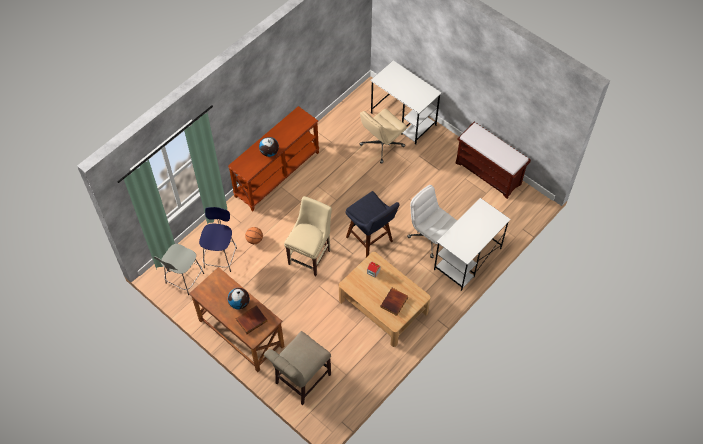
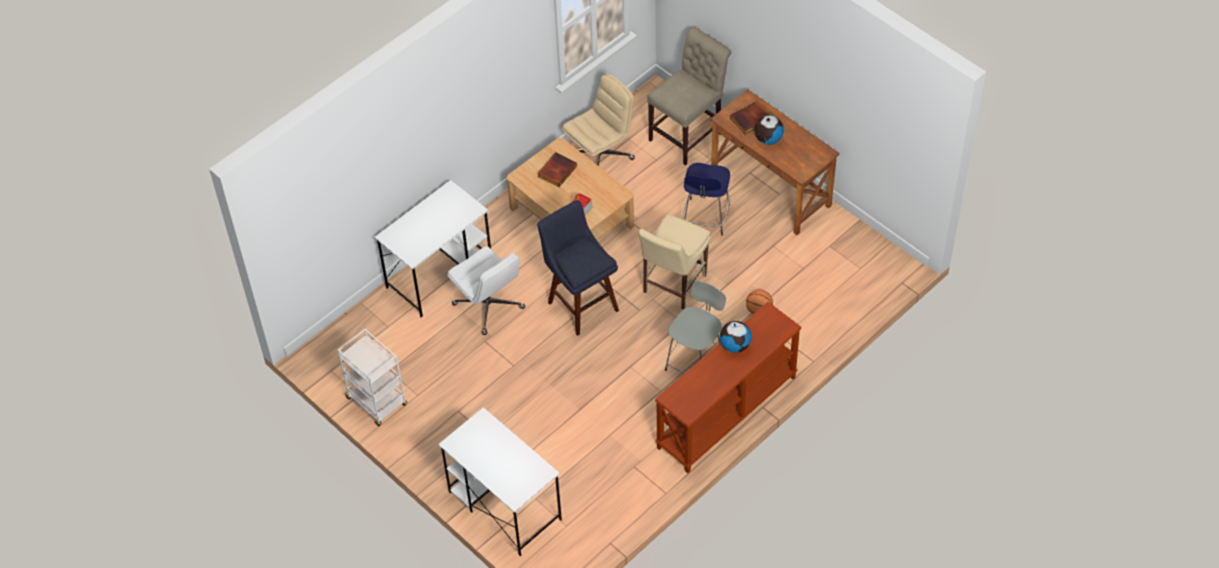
camera: 175 degrees left, 5 degrees down
grey stool [154,244,204,295] -> grey stool moved to [665,281,726,373]
blue stool [199,207,237,272] -> blue stool moved to [682,163,730,236]
beige office chair [359,109,407,164] -> beige office chair moved to [562,73,635,166]
brown bench [456,122,531,199] -> white cart [338,329,407,426]

